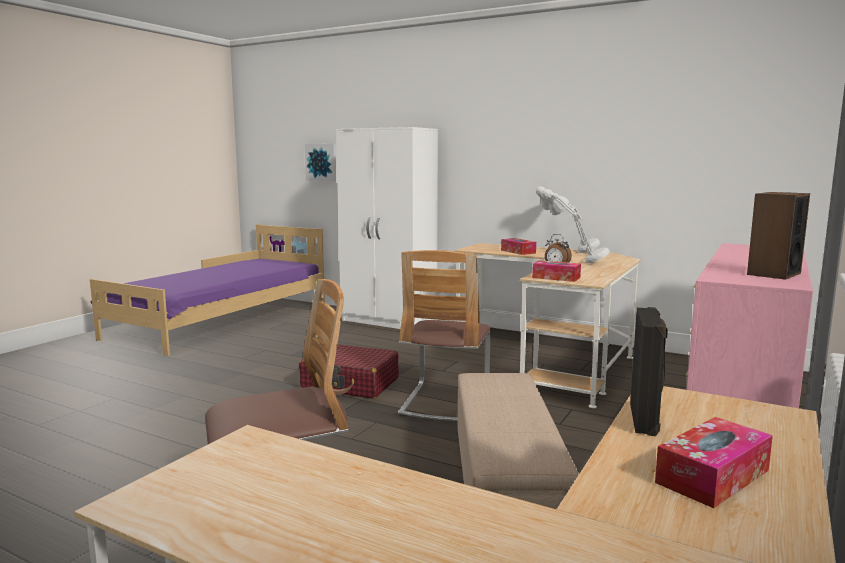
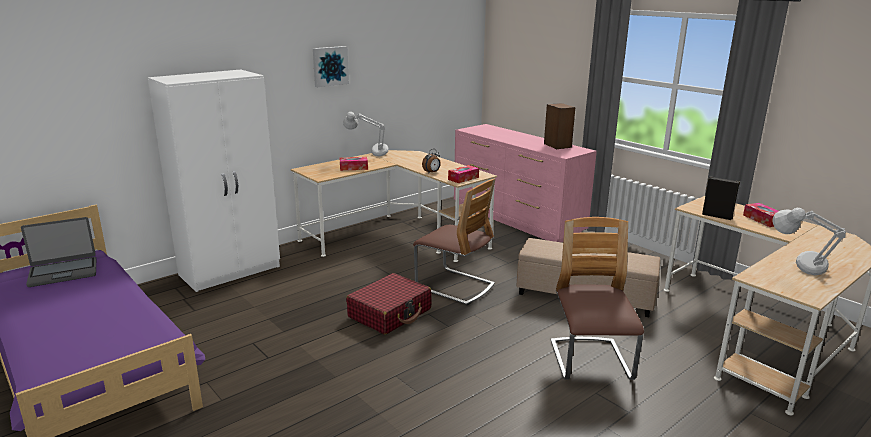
camera: 70 degrees left, 10 degrees up
picture [305,144,337,181] -> picture moved to [313,46,349,87]
grey table lamp [542,189,610,263] -> grey table lamp moved to [772,208,846,275]
none -> laptop [21,217,96,287]

